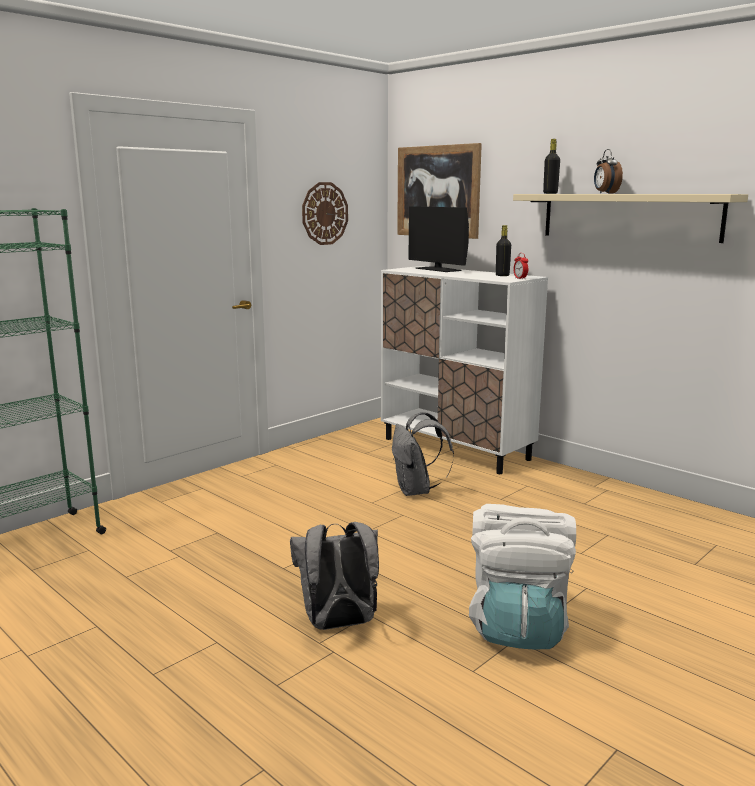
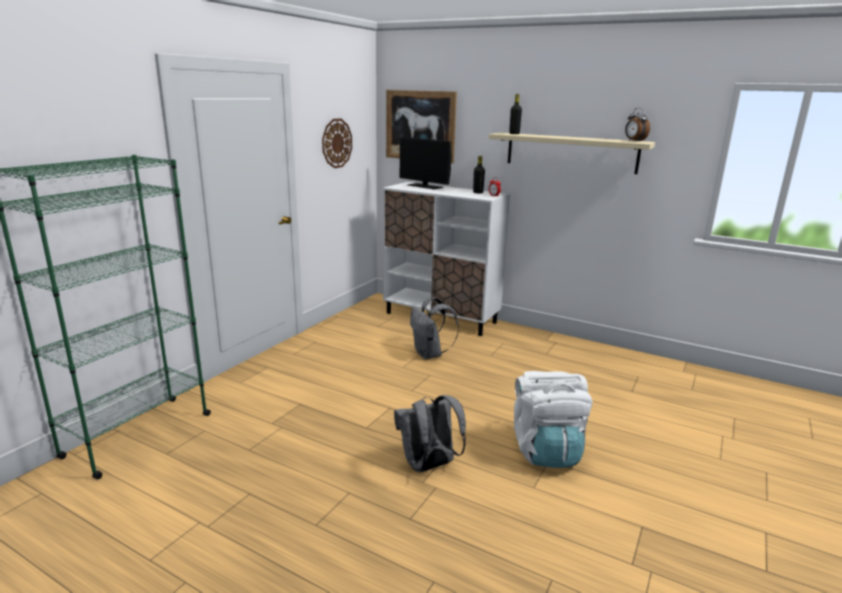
camera: 15 degrees left, 5 degrees up
alarm clock [594,149,623,194] -> alarm clock moved to [625,108,650,141]

